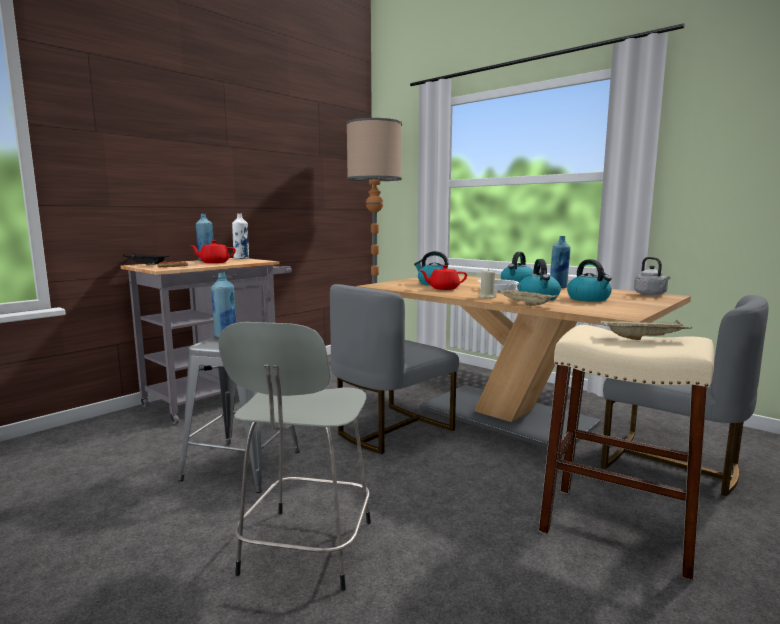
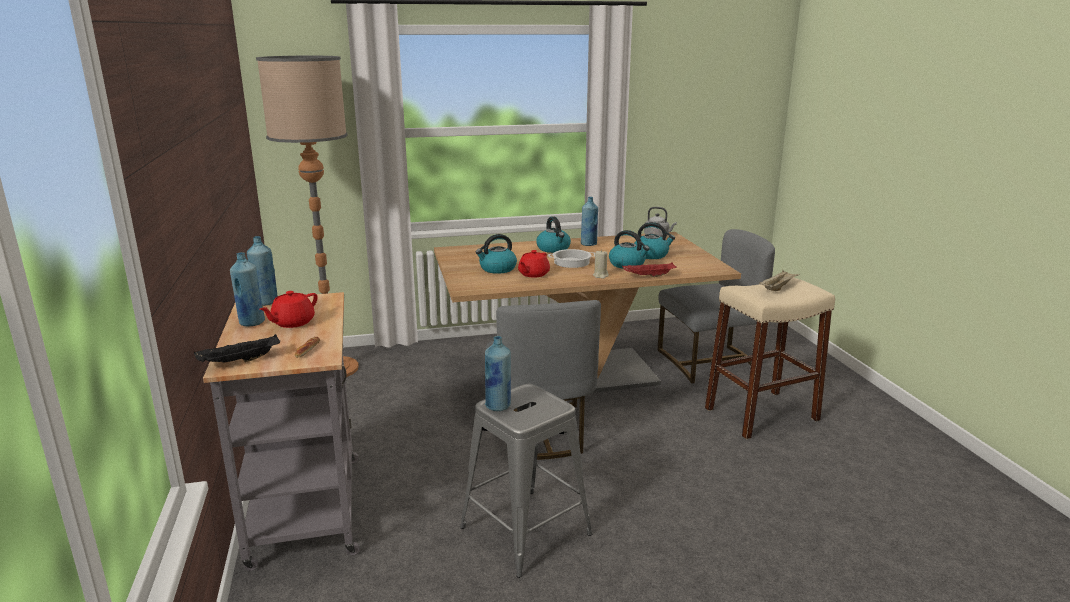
camera: 55 degrees left, 10 degrees up
grey stool [218,322,371,591] -> none
white bottle [232,213,249,259] -> blue bottle [247,236,278,306]
beige tray [497,289,558,306] -> red tray [622,262,676,277]

